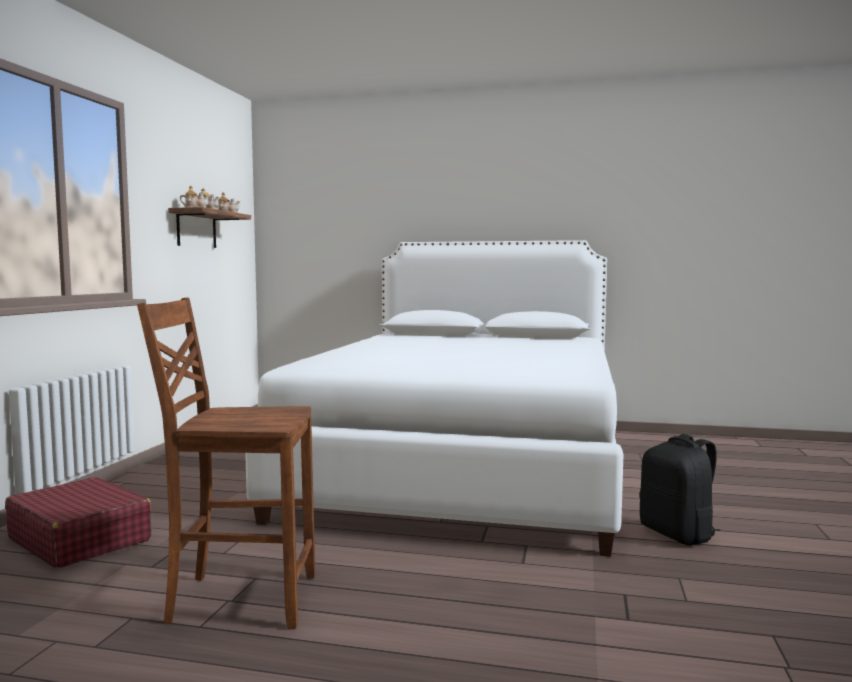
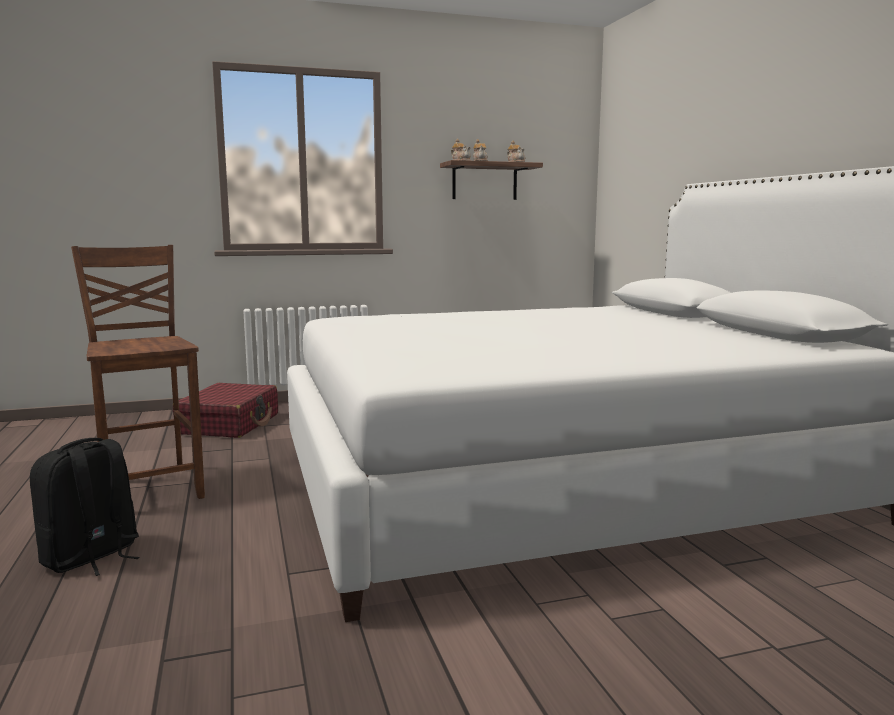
camera: 60 degrees right, 5 degrees up
black backpack [639,434,721,545] -> black backpack moved to [30,438,140,576]

